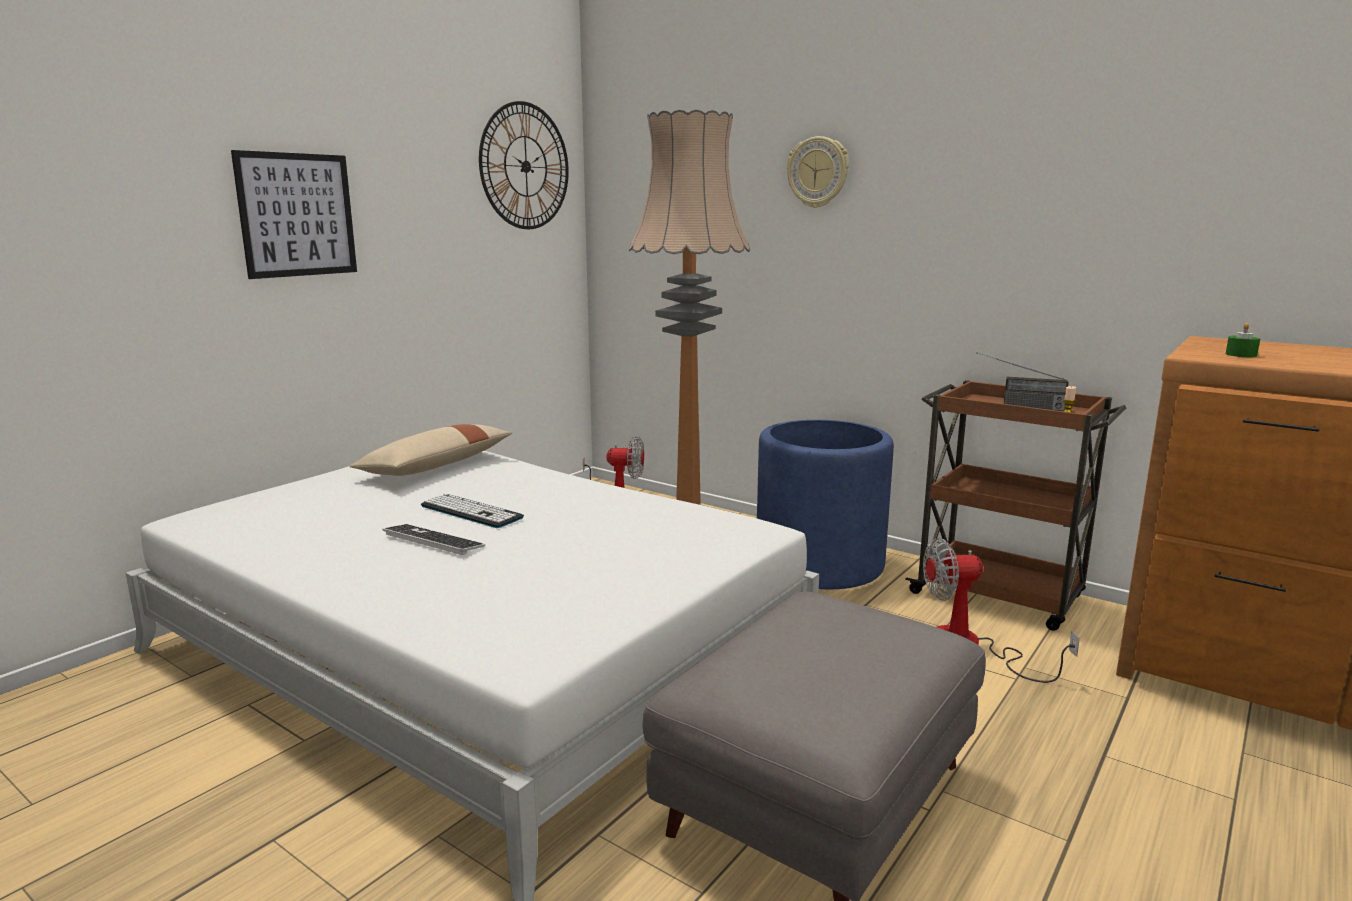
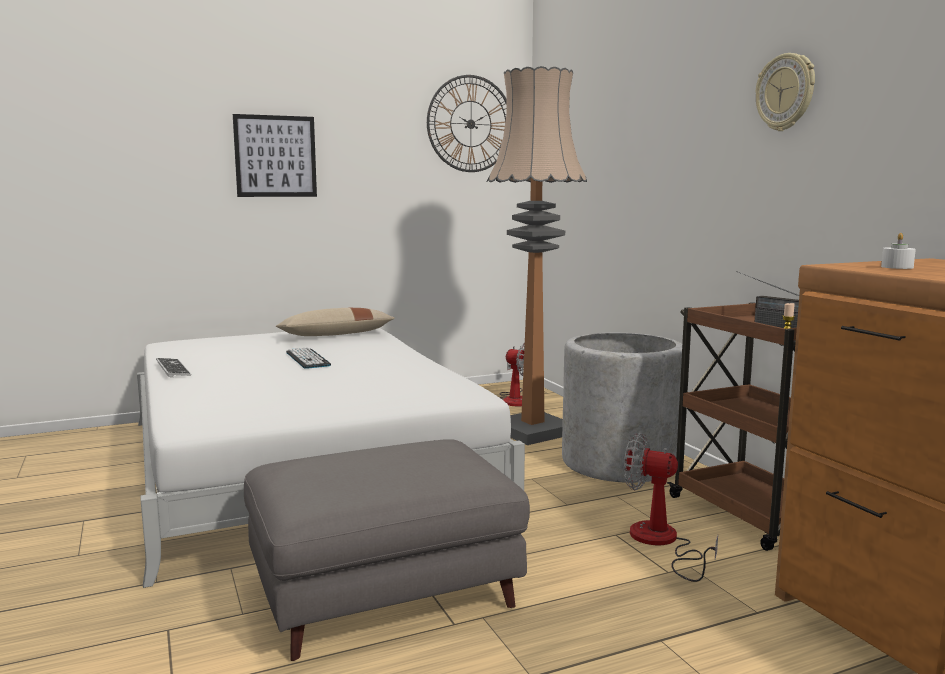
camera: 30 degrees right, 5 degrees down
keyboard [382,524,485,555] -> keyboard moved to [156,358,191,377]
blue planter [757,420,894,589] -> grey planter [562,333,682,483]
wall clock [787,136,849,208] -> wall clock moved to [756,53,815,131]
green candle [1226,323,1260,357] -> white candle [881,233,916,269]

